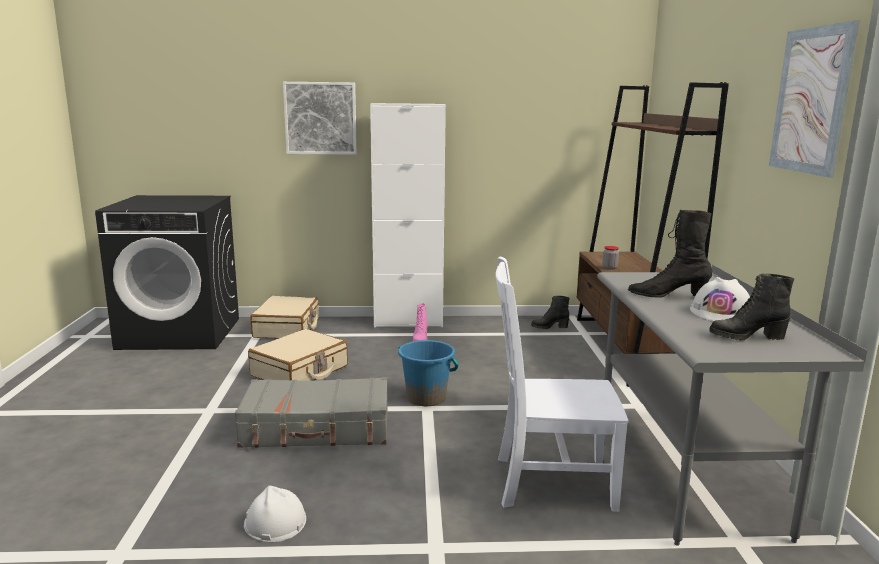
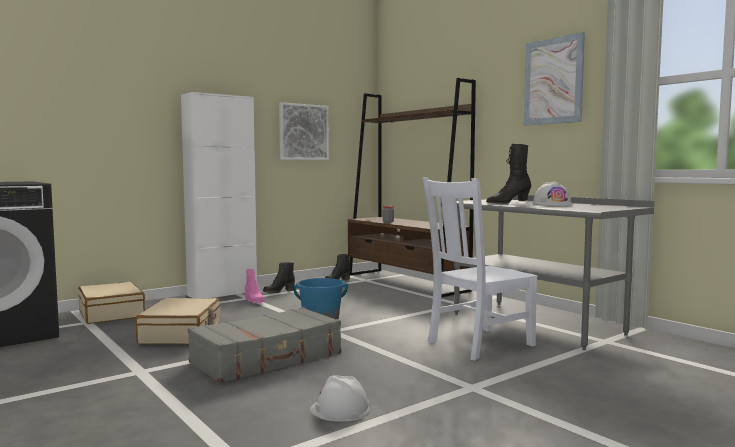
camera: 35 degrees left, 10 degrees down
picture [283,82,357,155] -> picture moved to [279,102,329,160]
black boot [709,274,794,340] -> black boot moved to [263,262,295,293]

